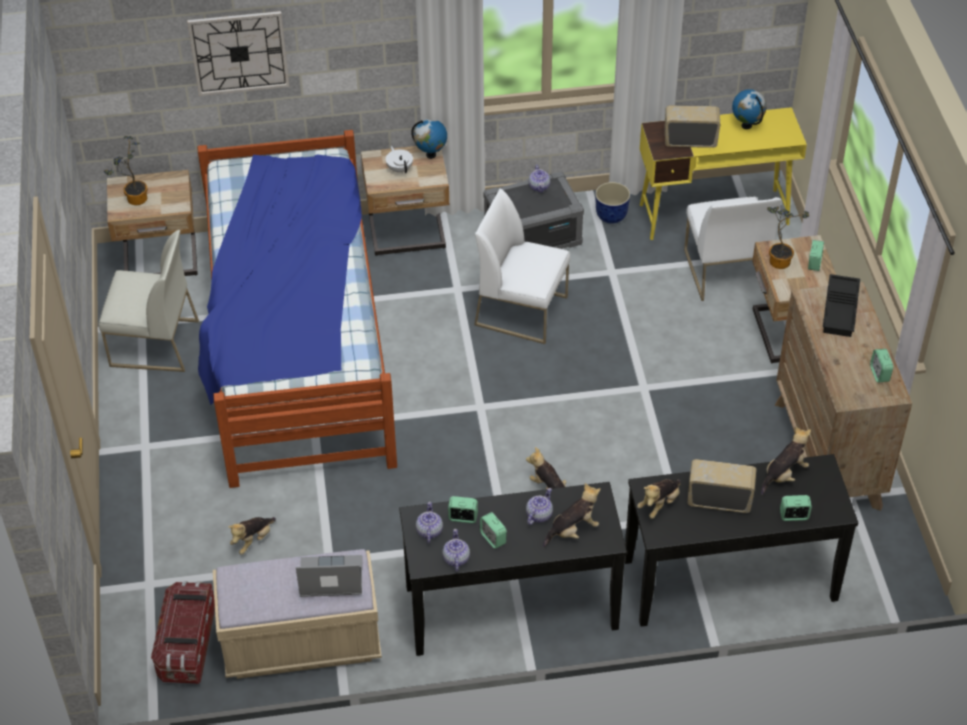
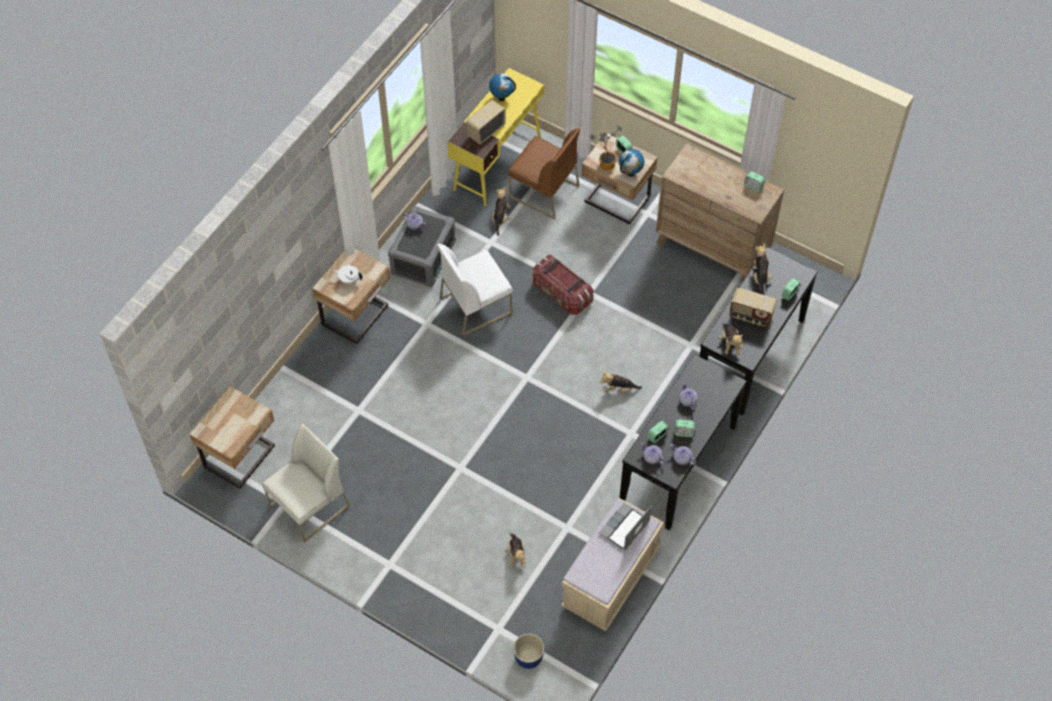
camera: 50 degrees left, 10 degrees up
potted plant [104,136,148,205] -> none
storage box [151,581,215,684] -> storage box moved to [533,255,594,315]
wall clock [187,11,289,96] -> none
bed [197,130,397,488] -> none
globe [411,120,447,159] -> globe moved to [619,149,644,176]
plush toy [543,483,600,548] -> plush toy moved to [492,187,511,236]
planter [595,182,630,224] -> planter moved to [513,634,544,669]
white chair [684,197,781,301] -> brown chair [508,128,580,219]
radio [688,459,756,513] -> radio turned 120 degrees counterclockwise [729,288,777,327]
black tray [823,274,860,337] -> none

